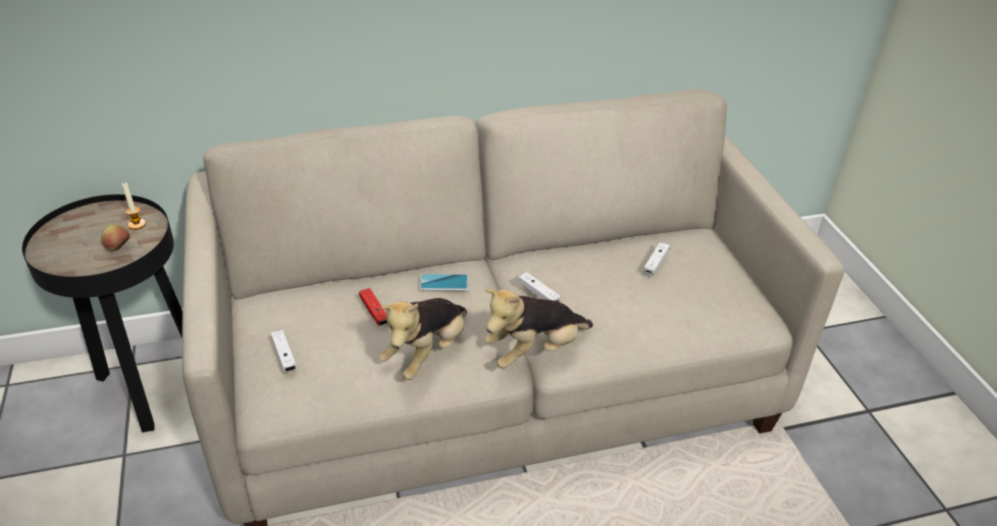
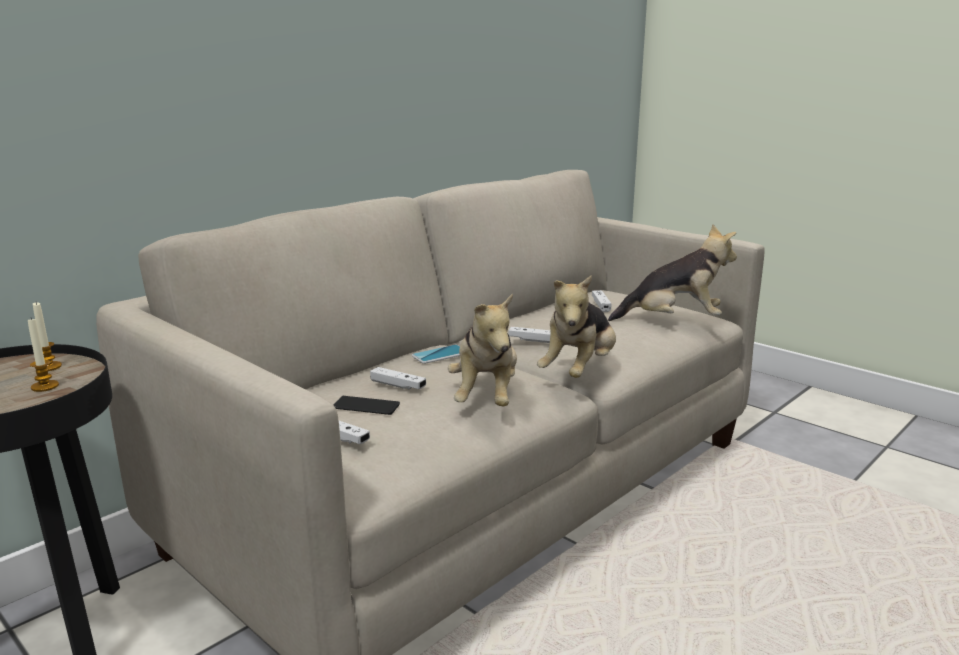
camera: 30 degrees left, 20 degrees down
apple [101,225,130,252] -> candle [28,318,59,392]
red game controller [359,288,387,326] -> white game controller [370,367,426,390]
none -> phone [333,396,400,415]
none -> plush toy [608,224,737,321]

